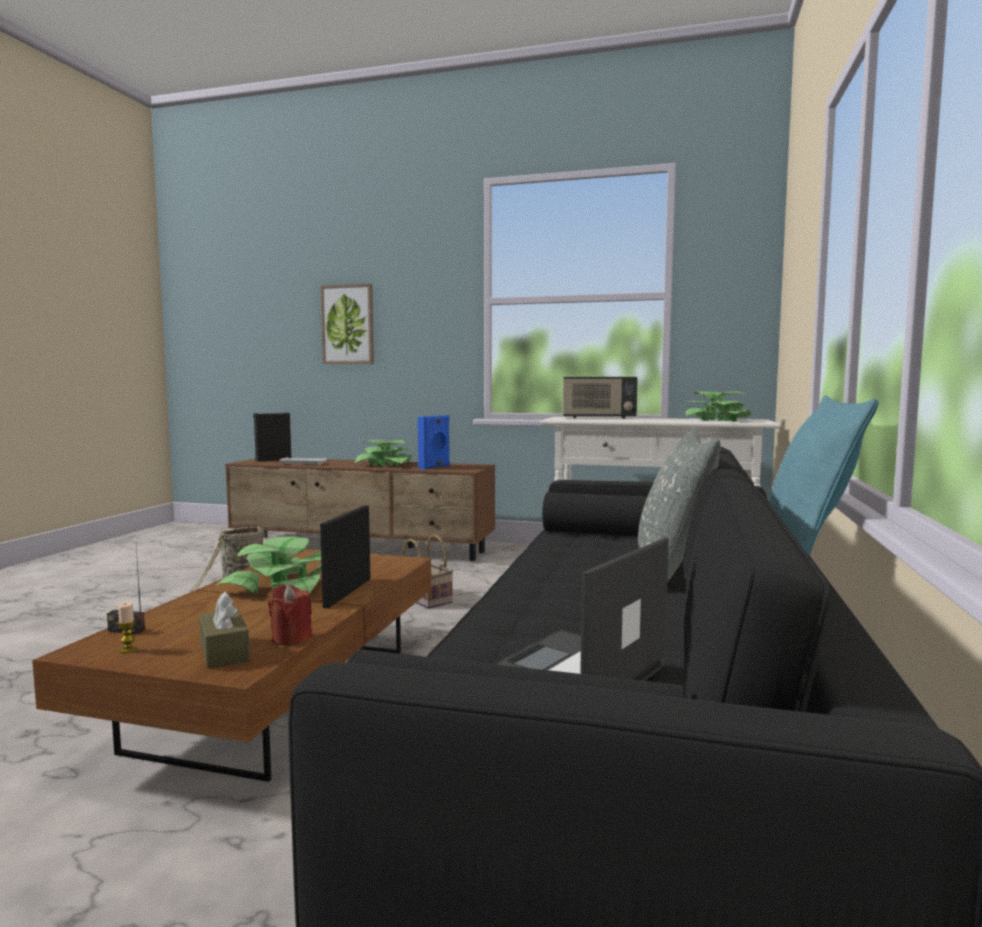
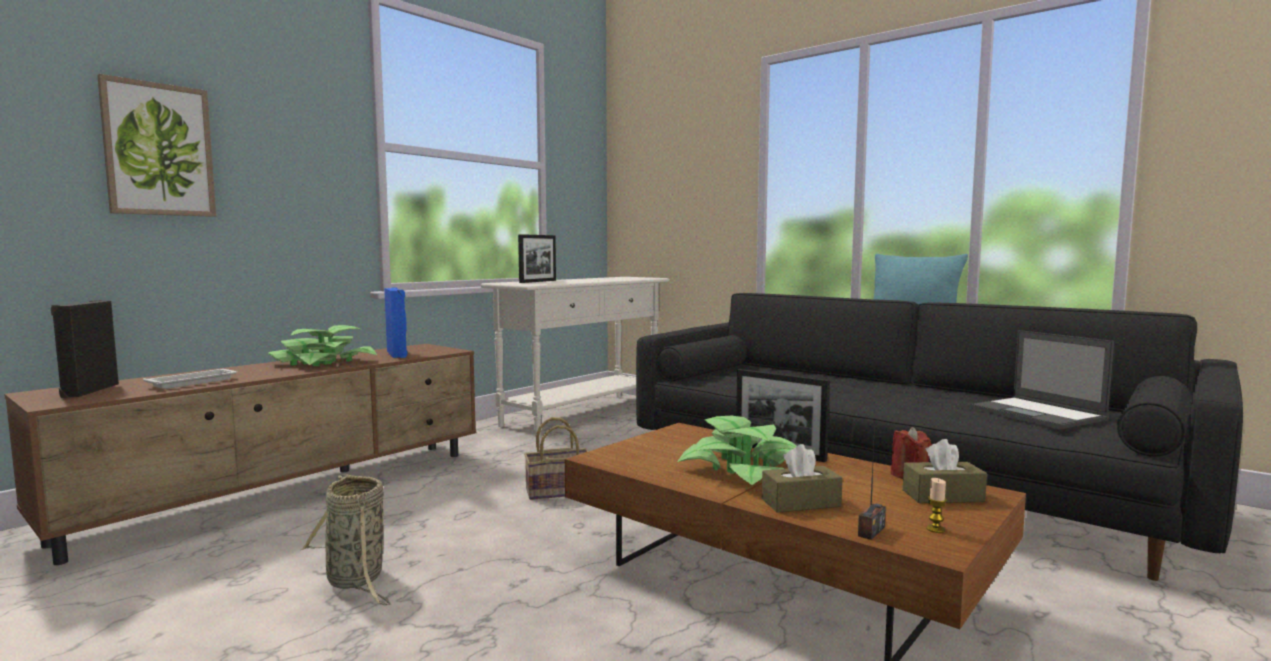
camera: 65 degrees left, 0 degrees up
radio [562,377,637,419] -> picture frame [518,234,556,283]
grey pillow [638,428,720,582] -> none
potted plant [686,391,752,421] -> none
none -> brown tissue box [762,444,843,513]

